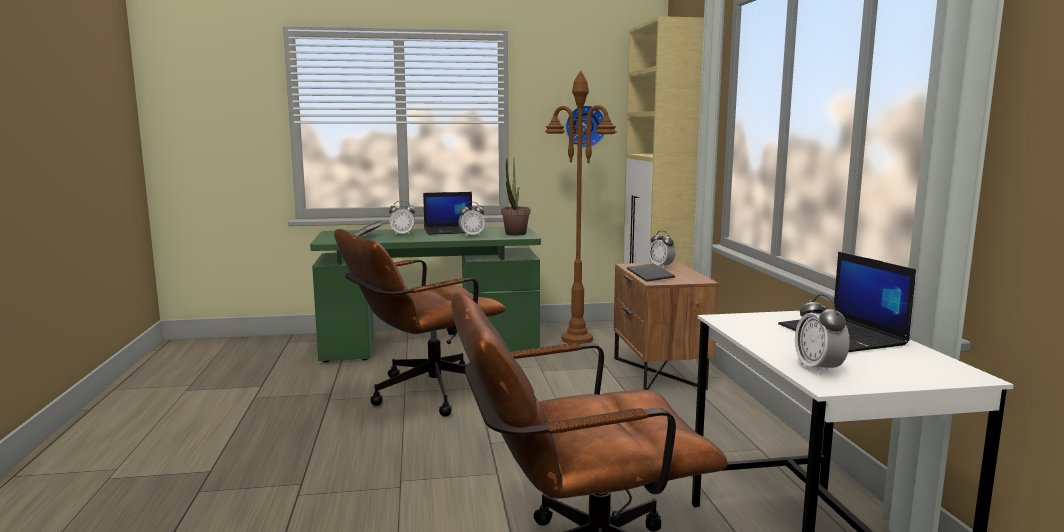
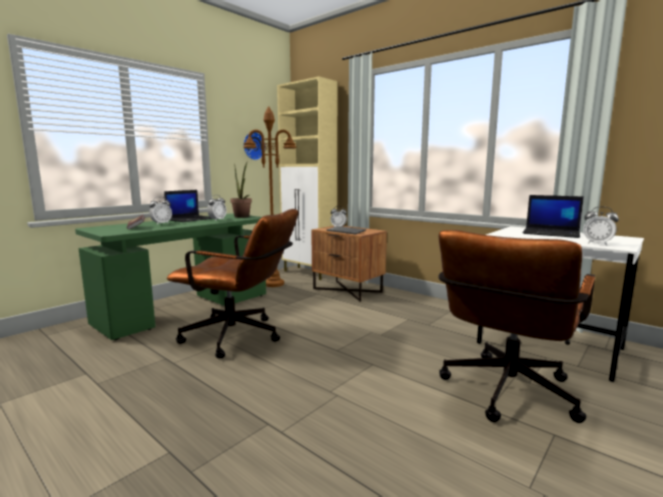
camera: 40 degrees left, 0 degrees up
brown office chair [334,229,505,417] -> brown office chair turned 90 degrees counterclockwise [167,209,298,359]

